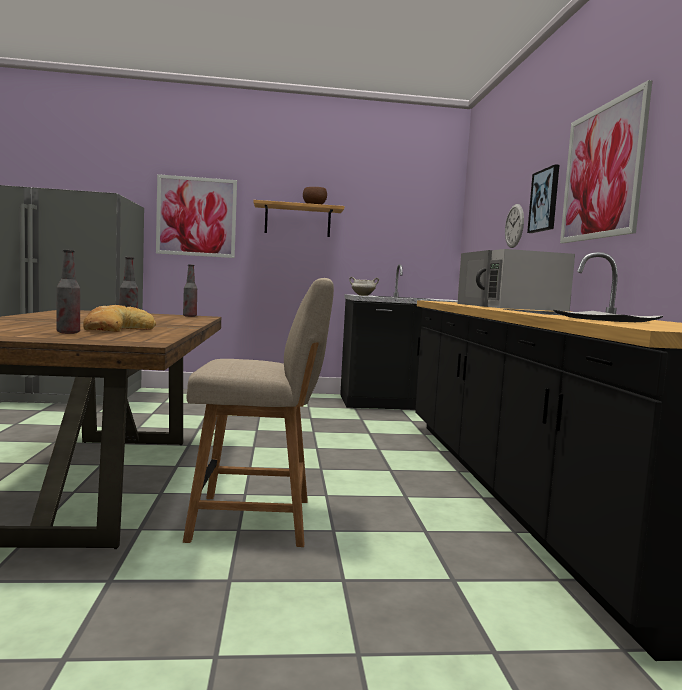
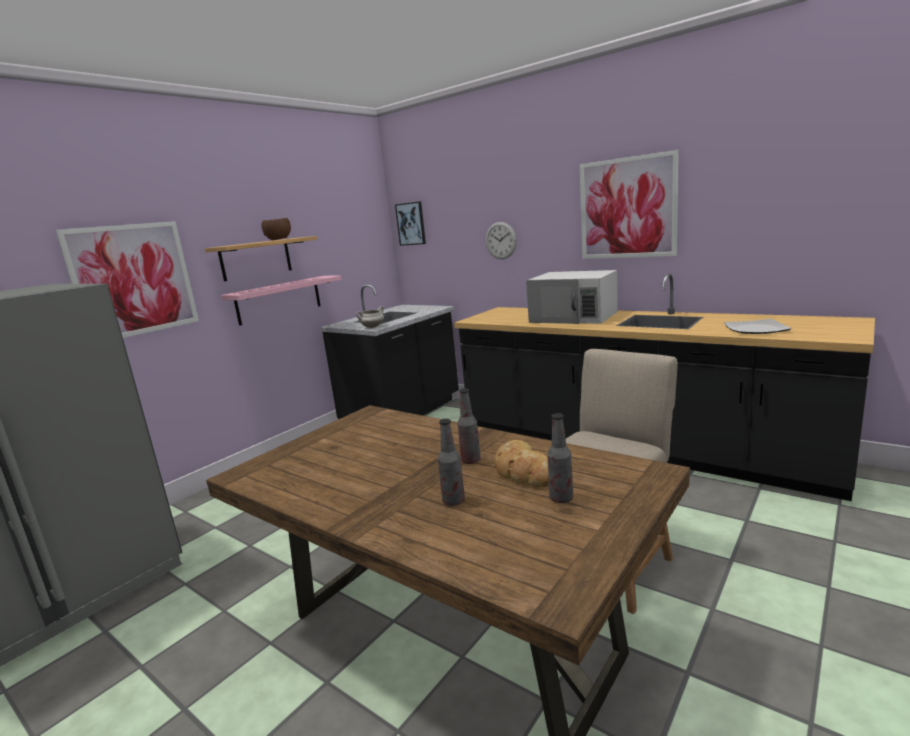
camera: 45 degrees left, 10 degrees up
bottle [183,264,197,317] -> bottle moved to [438,419,465,506]
picture [527,164,559,233] -> picture moved to [395,201,426,246]
none -> pink shelf [221,275,342,326]

